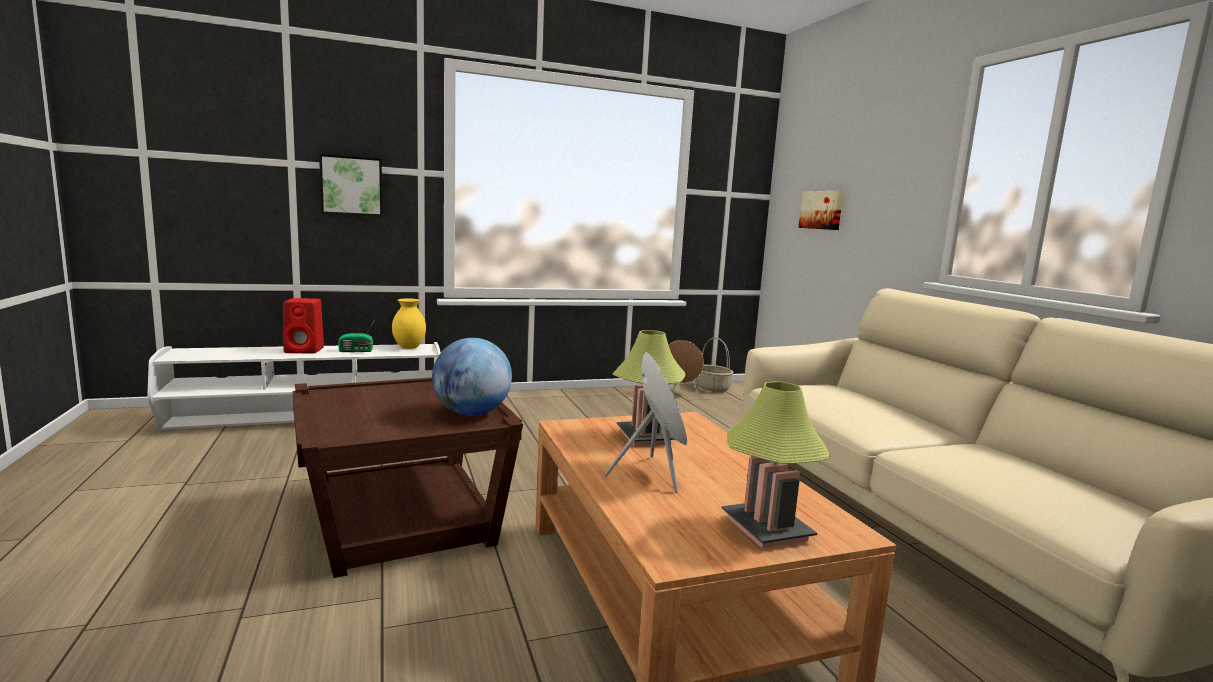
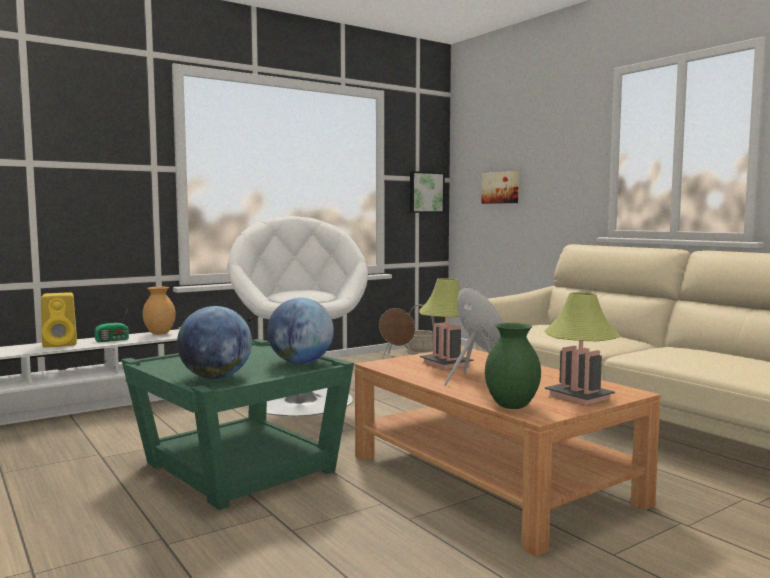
camera: 15 degrees left, 5 degrees down
red speaker [283,298,324,354] -> yellow speaker [41,292,77,348]
brown side table [293,377,523,578] -> green side table [121,339,354,510]
picture [319,154,383,217] -> picture moved to [410,171,445,213]
yellow vase [392,299,426,349] -> brown vase [142,287,176,335]
none -> globe [177,306,252,379]
none -> white armchair [227,216,368,416]
none -> green vase [485,323,541,409]

